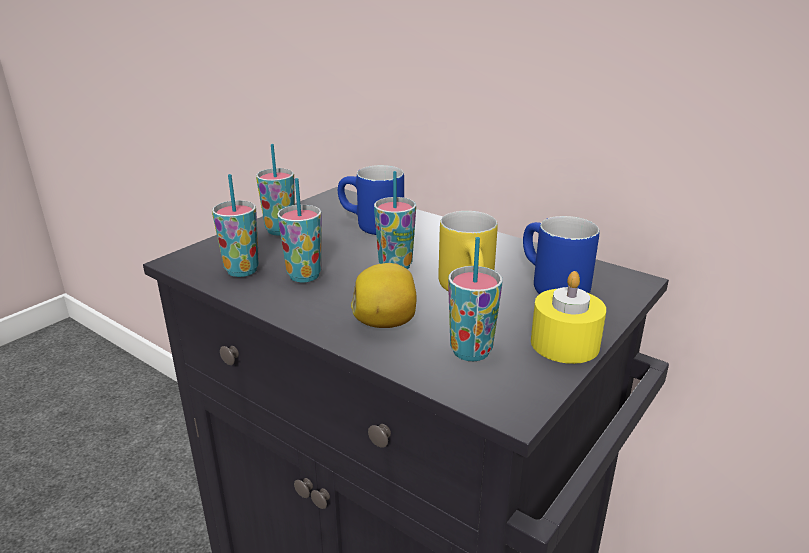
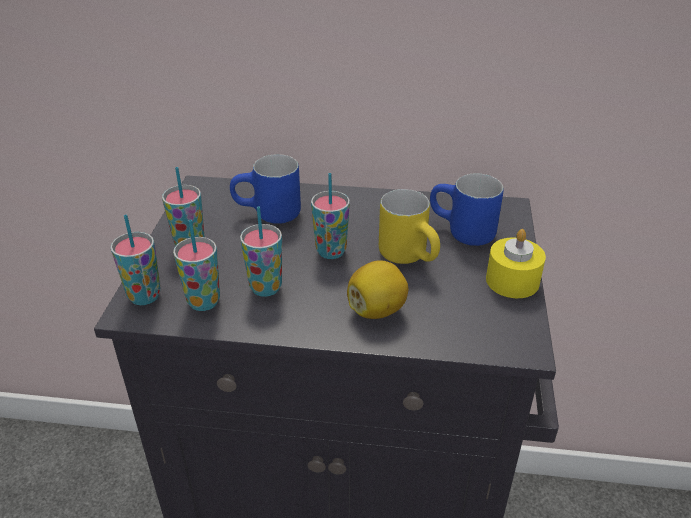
camera: 30 degrees left, 10 degrees up
cup [448,237,502,361] -> cup moved to [110,214,161,305]

